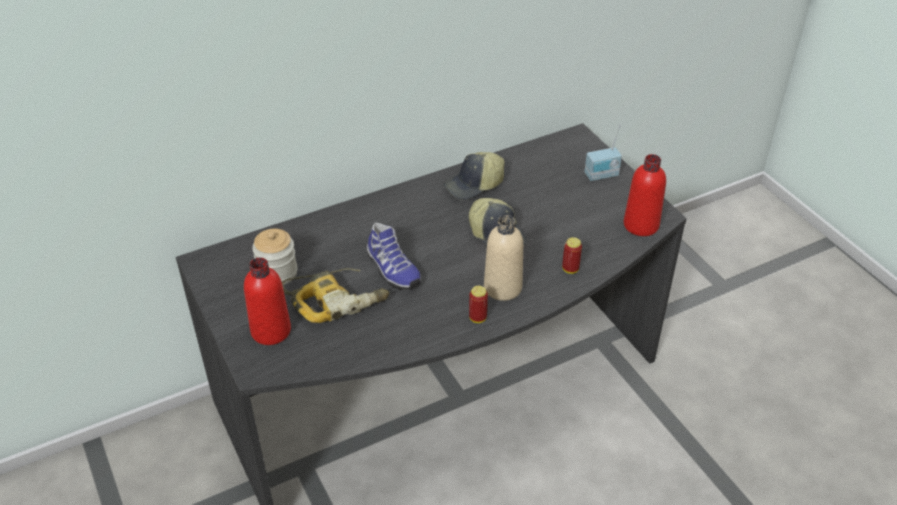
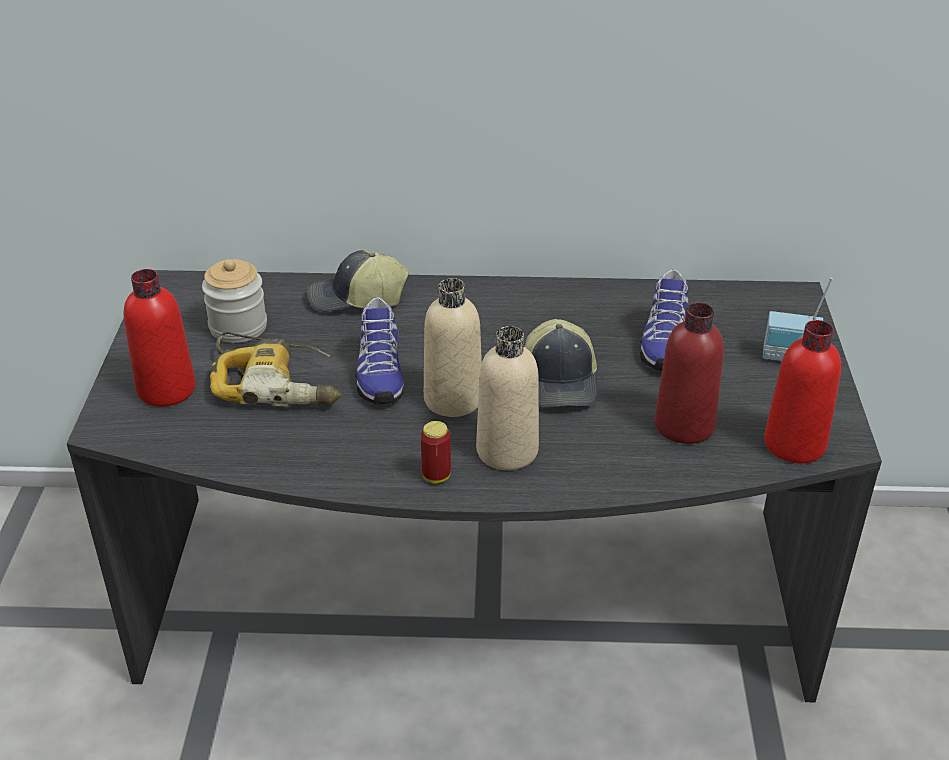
camera: 30 degrees right, 5 degrees down
cap [443,152,505,200] -> cap moved to [307,250,409,312]
can [562,237,582,274] -> none
none -> beige bottle [424,278,482,417]
none -> shoe [640,270,689,371]
none -> red bottle [655,303,724,444]

